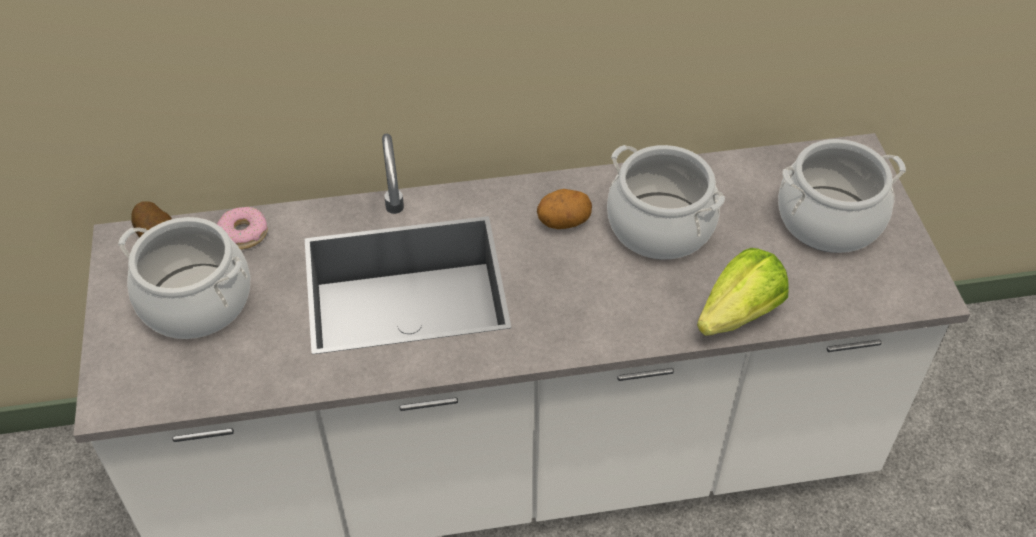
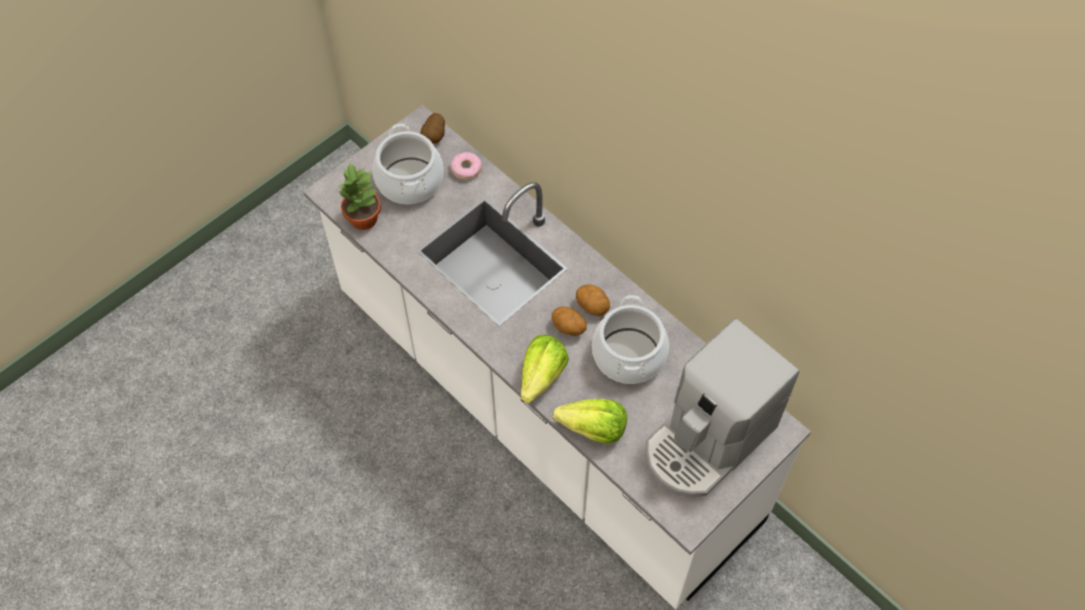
camera: 55 degrees right, 10 degrees up
cooking pot [778,139,906,253] -> coffee machine [645,318,799,497]
none -> potted plant [338,163,381,230]
none -> lettuce [521,335,569,403]
none -> potato [552,306,587,336]

